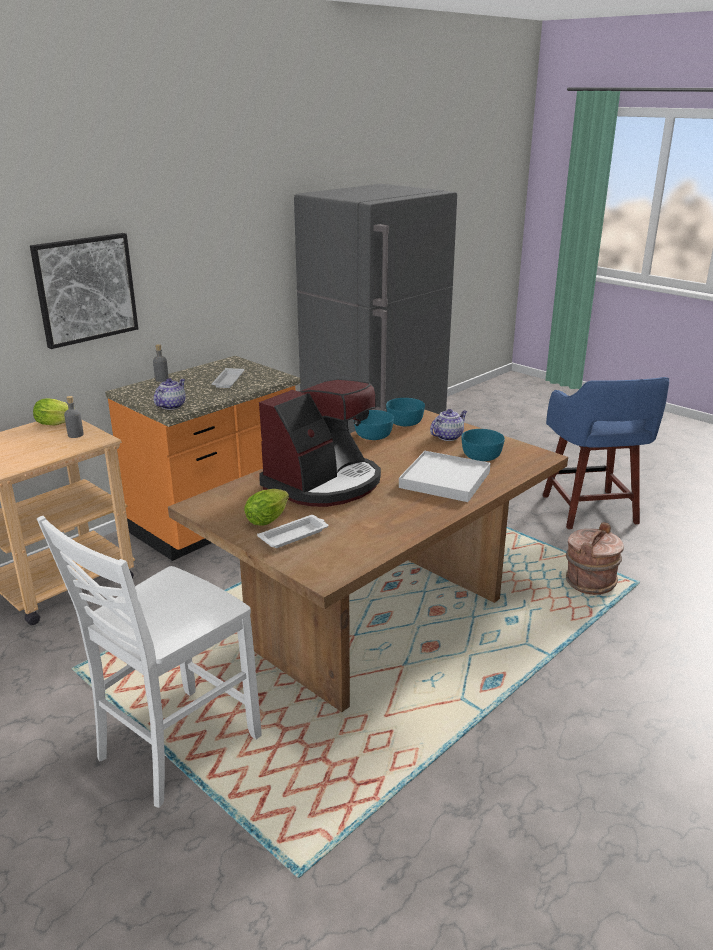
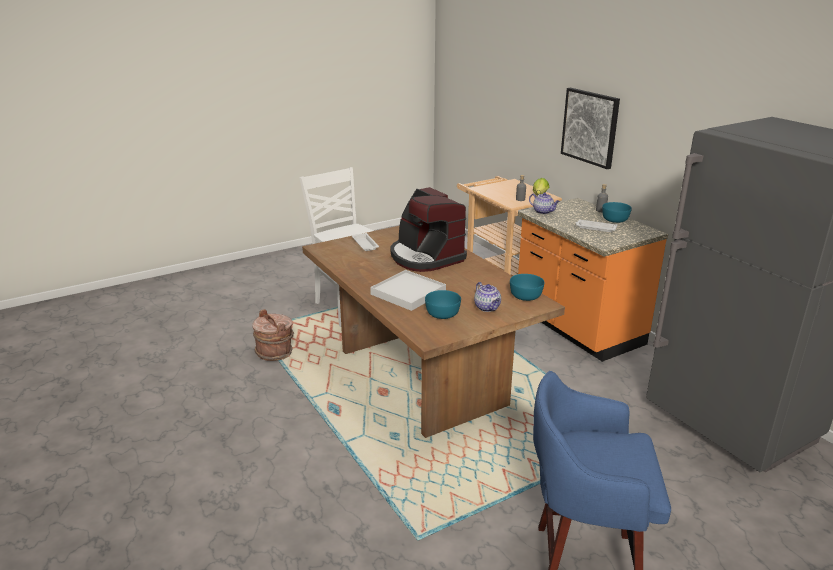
camera: 105 degrees right, 0 degrees up
lettuce [244,489,289,526] -> none
turquoise bowl [354,410,394,440] -> turquoise bowl moved to [602,202,632,223]
brown bucket [566,522,624,595] -> brown bucket moved to [252,309,294,361]

